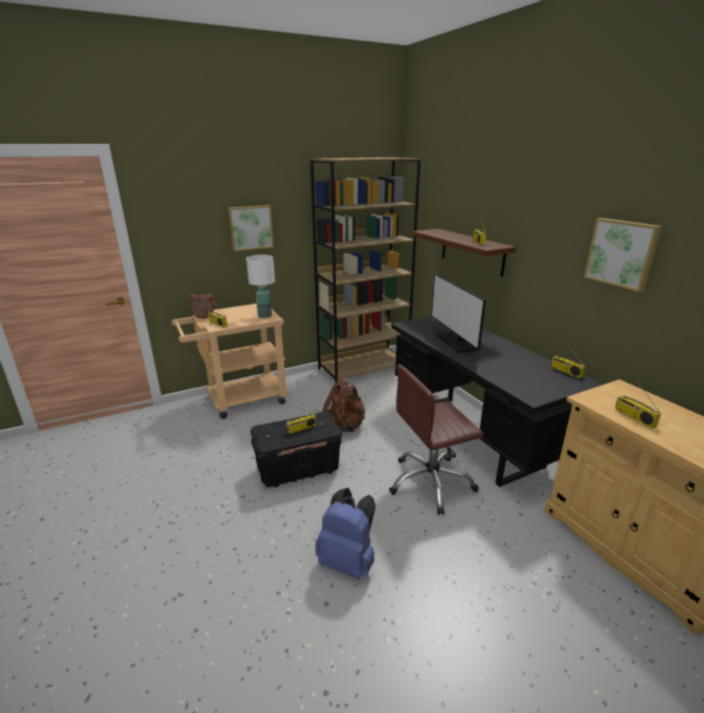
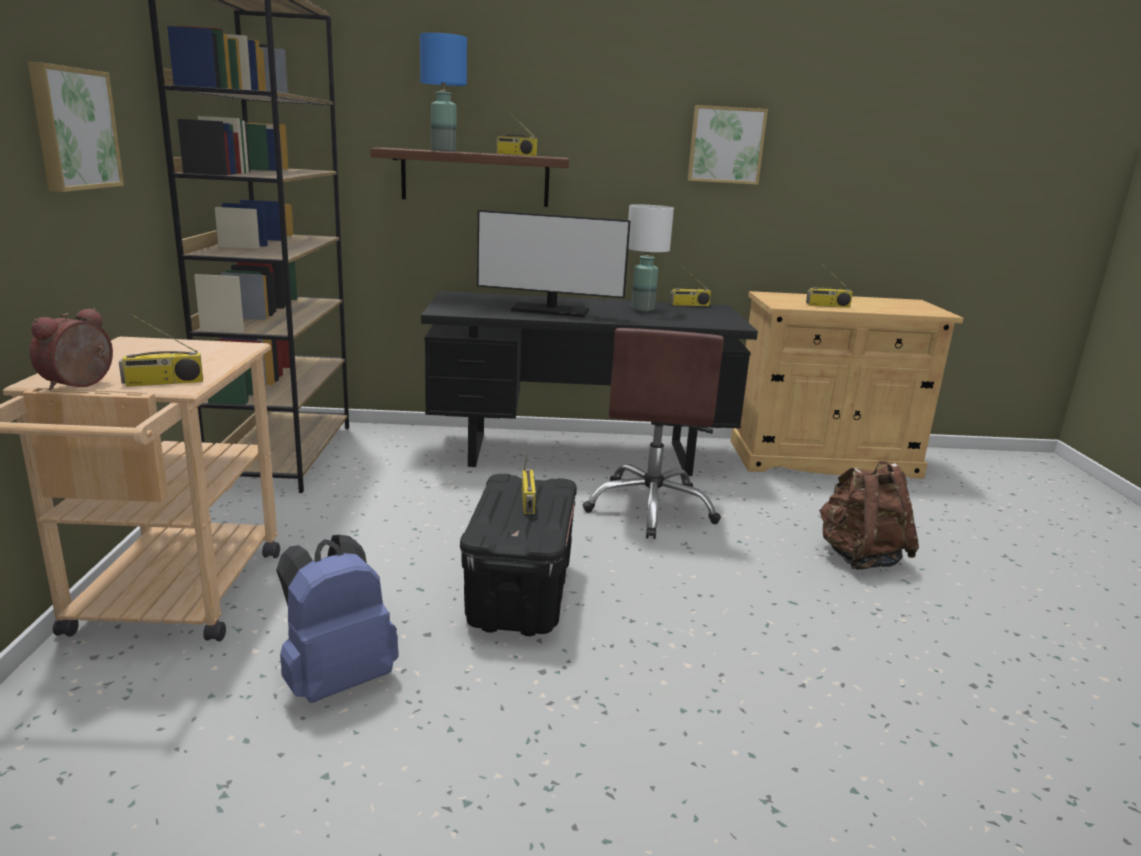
camera: 65 degrees left, 5 degrees down
white table lamp [246,255,275,318] -> white table lamp moved to [628,204,674,311]
blue backpack [315,488,376,580] -> blue backpack moved to [276,535,399,703]
brown backpack [322,378,365,432] -> brown backpack moved to [819,461,919,570]
none -> blue table lamp [420,33,467,152]

